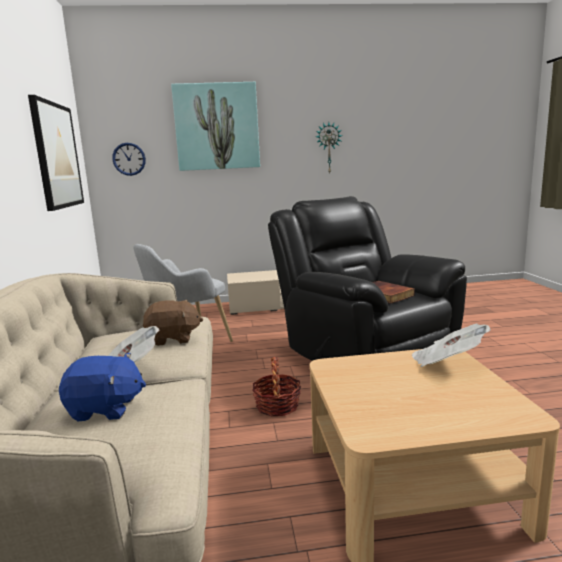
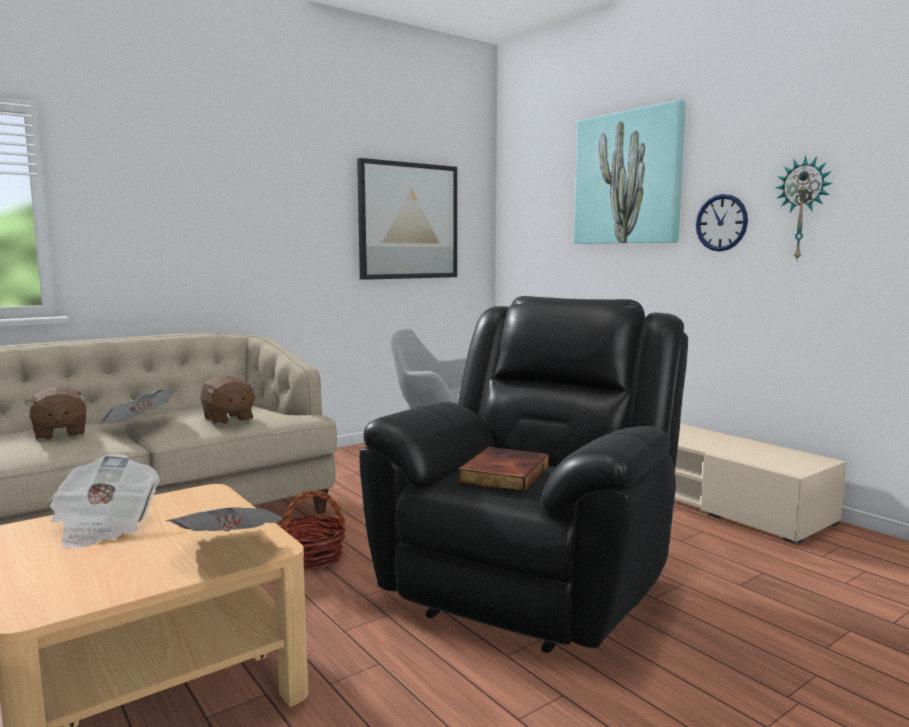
camera: 60 degrees right, 5 degrees down
blue plush toy [59,353,146,421] -> brown plush toy [25,386,89,440]
wall clock [112,143,146,176] -> wall clock moved to [696,194,748,251]
none -> newspaper [49,454,160,549]

